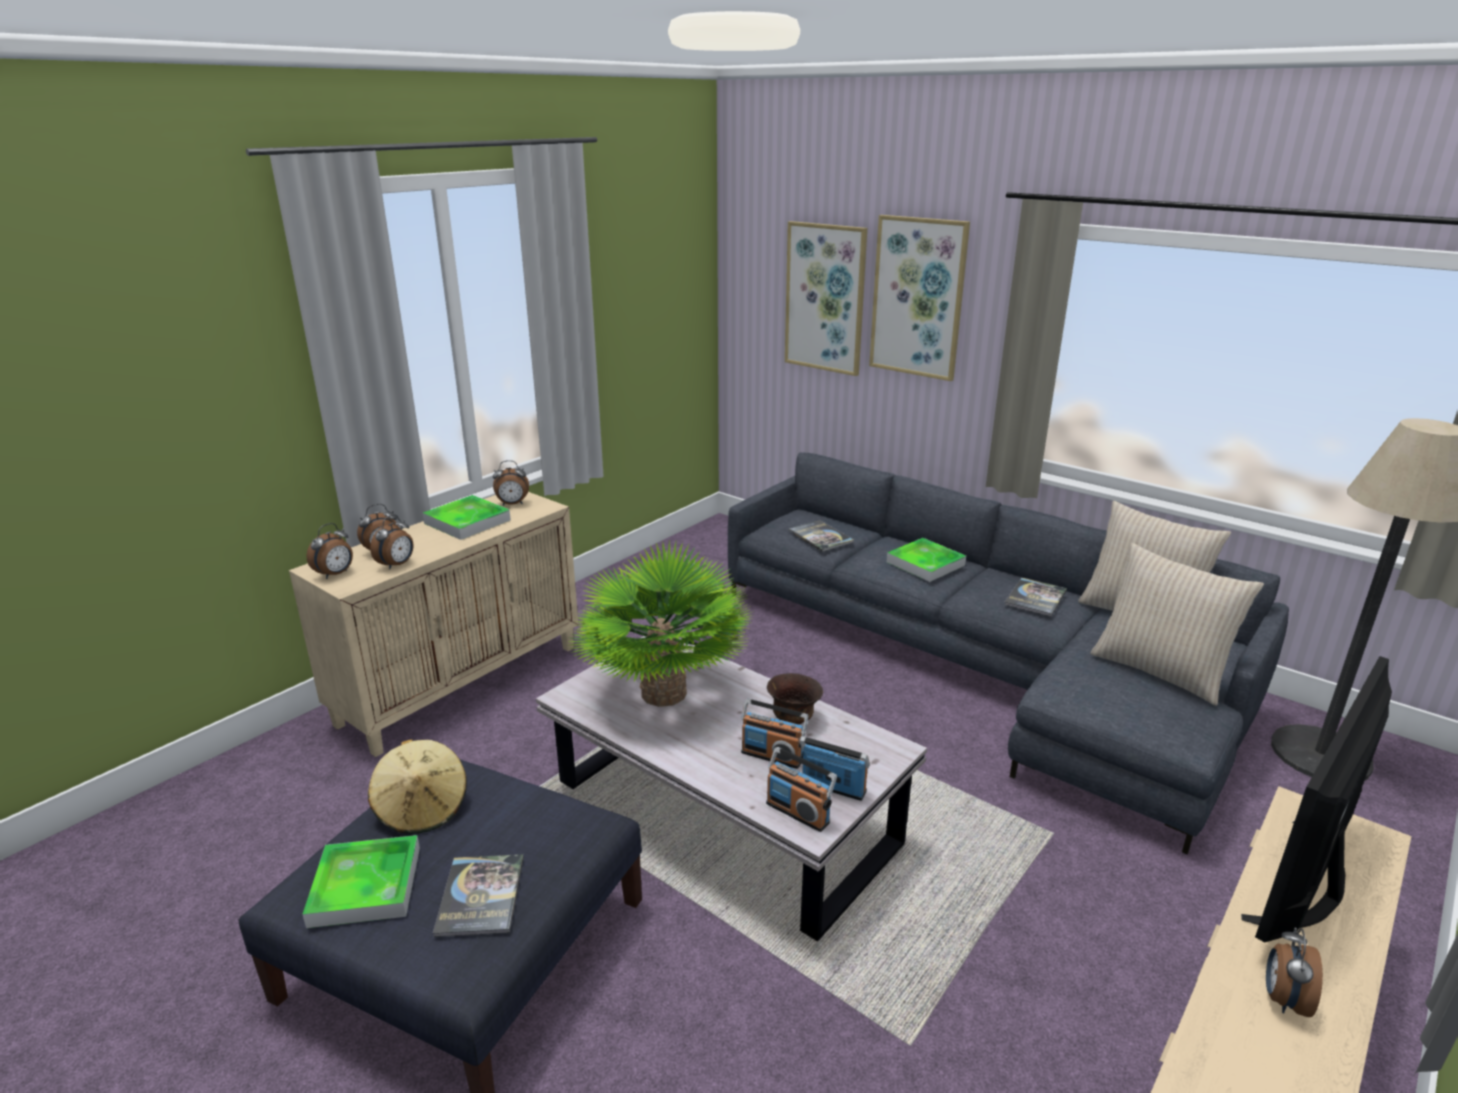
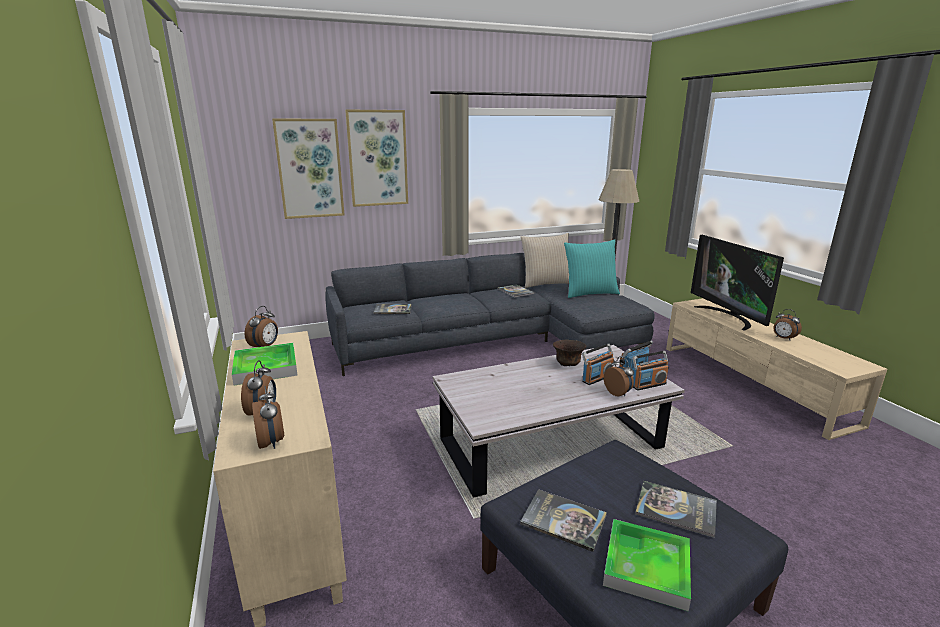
camera: 60 degrees left, 5 degrees down
beige hat [368,739,467,834] -> book [520,489,607,552]
alarm clock [370,514,414,570] -> alarm clock moved to [604,356,634,397]
potted plant [567,539,753,707] -> none
tray [887,538,966,582] -> none
beige pillow [1091,543,1264,706] -> turquoise pillow [564,239,620,298]

